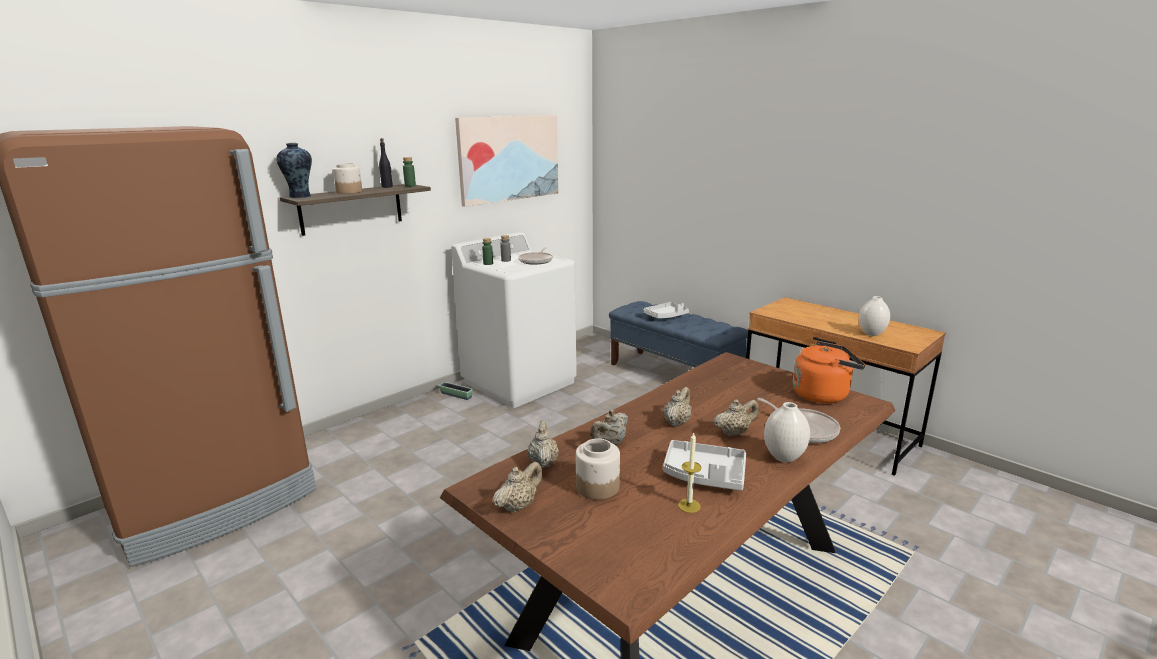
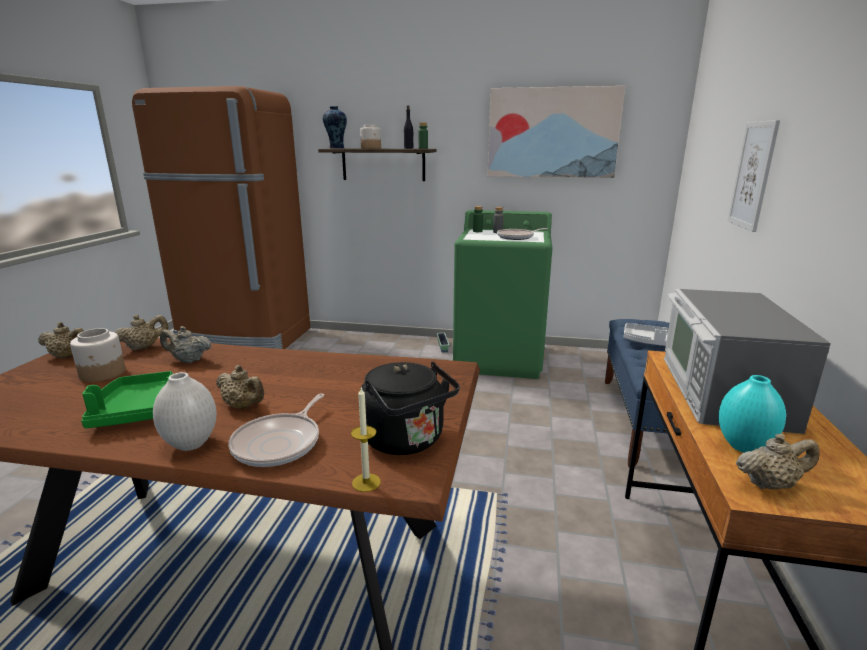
camera: 55 degrees right, 0 degrees up
white washing machine [451,232,577,408] -> green washing machine [453,210,553,379]
grey tray [663,440,746,491] -> green tray [81,371,173,428]
beige teapot [664,387,692,427] -> beige teapot moved to [736,433,820,489]
candle [678,433,701,513] -> candle moved to [351,388,381,492]
orange kettle [793,341,865,403] -> black kettle [359,361,460,455]
white vase [859,296,890,336] -> turquoise vase [719,375,786,453]
none -> microwave [664,289,831,434]
none -> picture [728,120,780,232]

